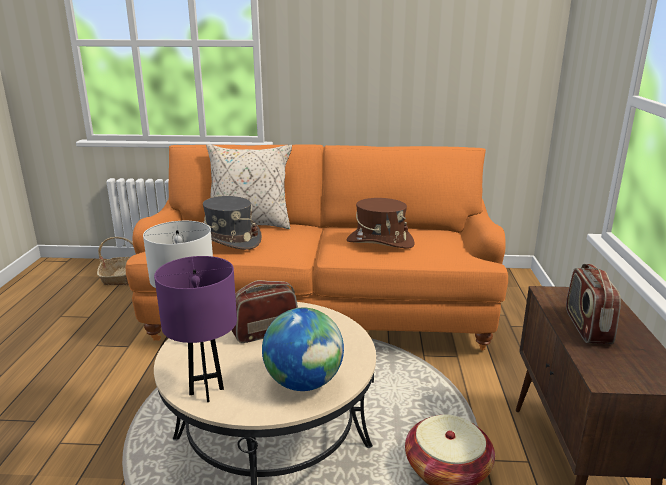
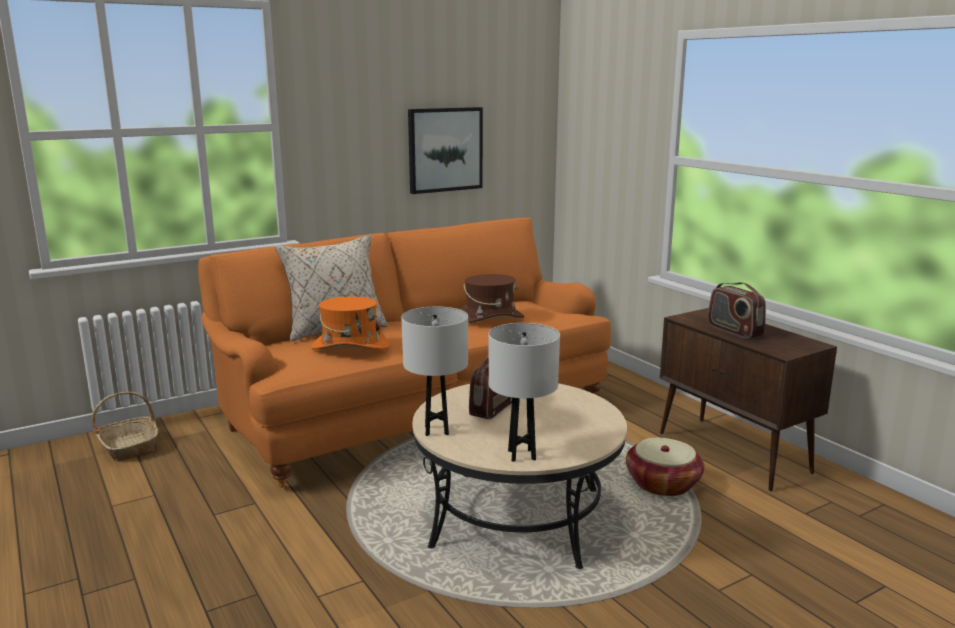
camera: 35 degrees left, 5 degrees down
purple table lamp [154,256,237,402] -> white table lamp [488,323,560,462]
grey hat [203,196,262,250] -> orange hat [311,297,389,350]
globe [262,308,344,391] -> none
none -> picture [408,107,483,194]

